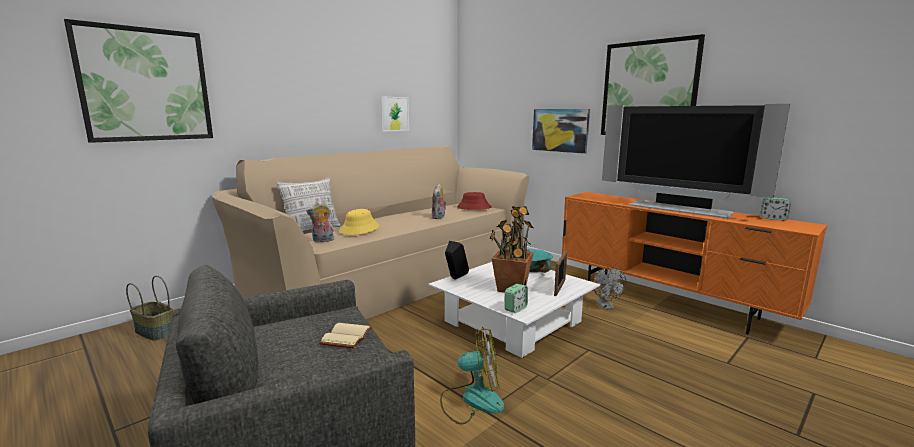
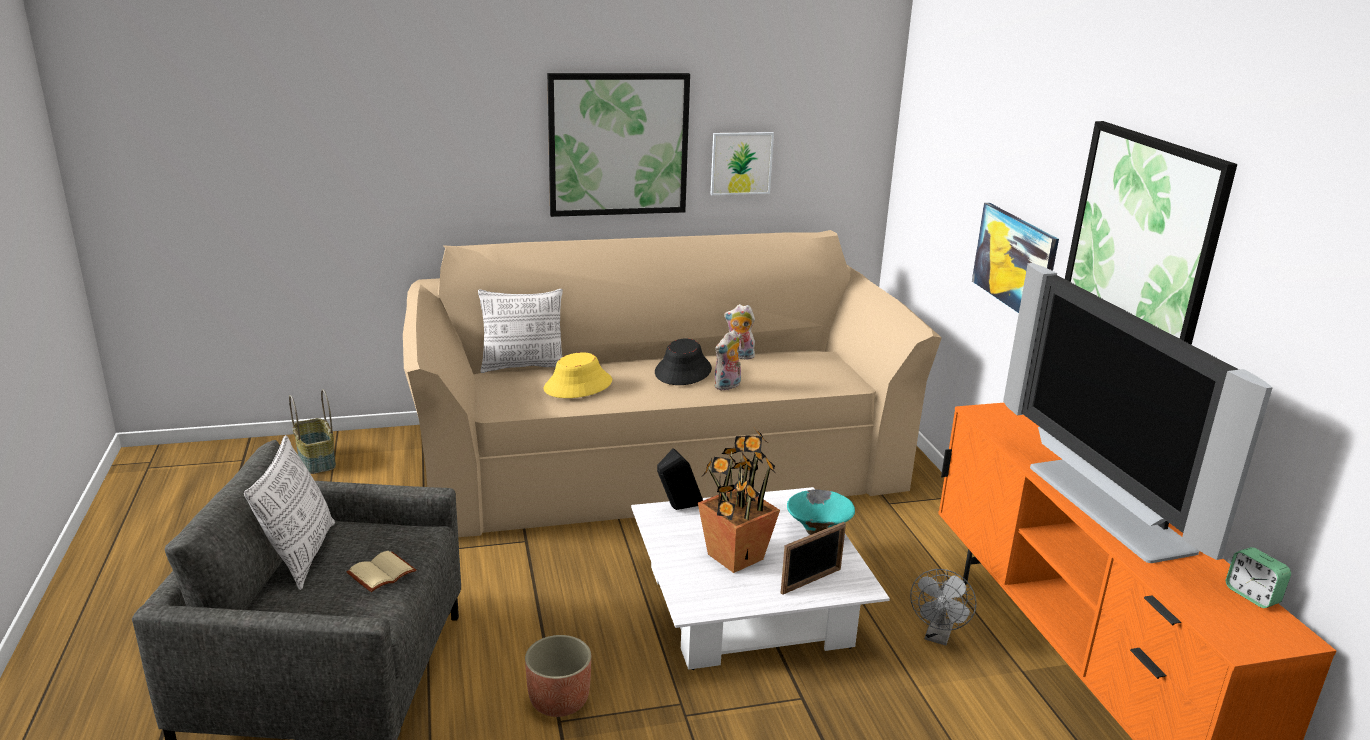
camera: 30 degrees right, 10 degrees up
picture [64,19,213,143] -> picture moved to [547,73,690,217]
plush toy [306,201,334,242] -> plush toy moved to [724,304,755,360]
fan [440,327,504,424] -> planter [525,635,591,717]
red hat [457,192,492,210] -> none
alarm clock [505,284,528,313] -> none
none -> pillow [244,435,335,590]
none -> black hat [655,338,712,385]

